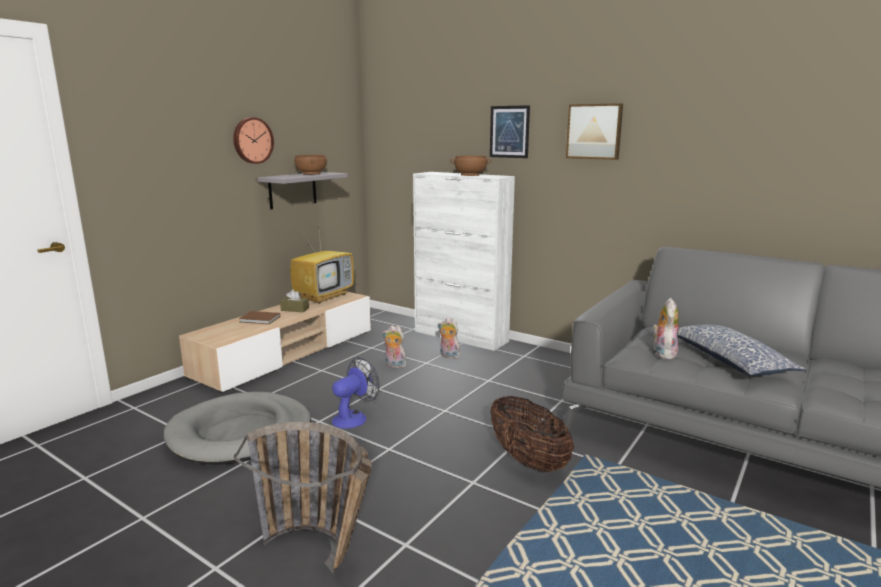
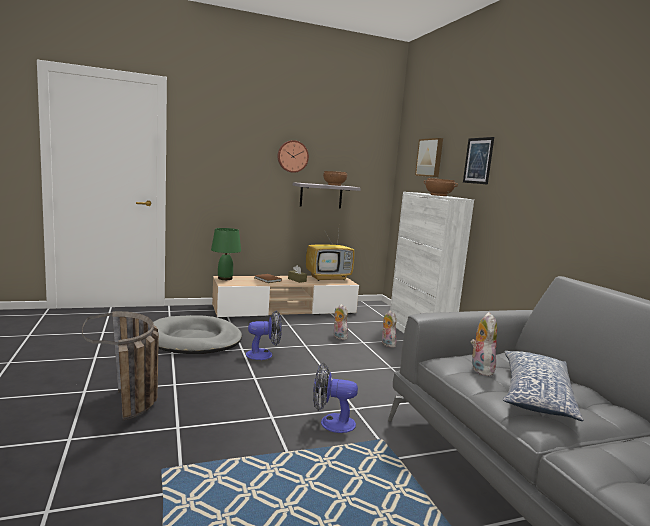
camera: 35 degrees right, 5 degrees down
basket [490,396,574,473] -> fan [313,363,358,433]
picture [566,103,623,160] -> picture moved to [415,138,443,177]
plush toy [653,298,679,359] -> plush toy turned 45 degrees counterclockwise [471,312,497,376]
none -> green table lamp [211,228,241,280]

